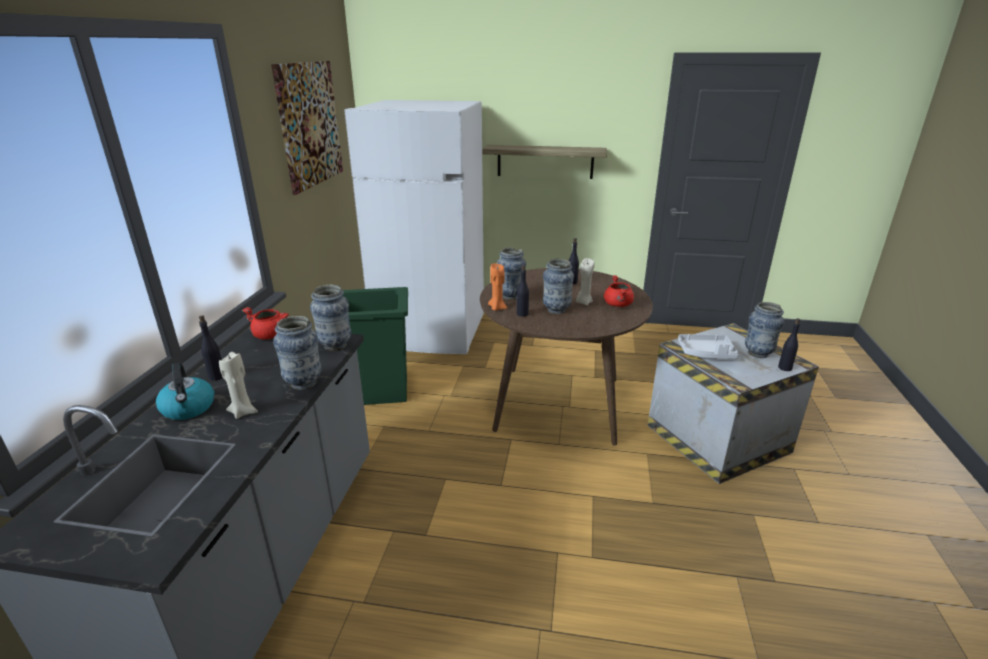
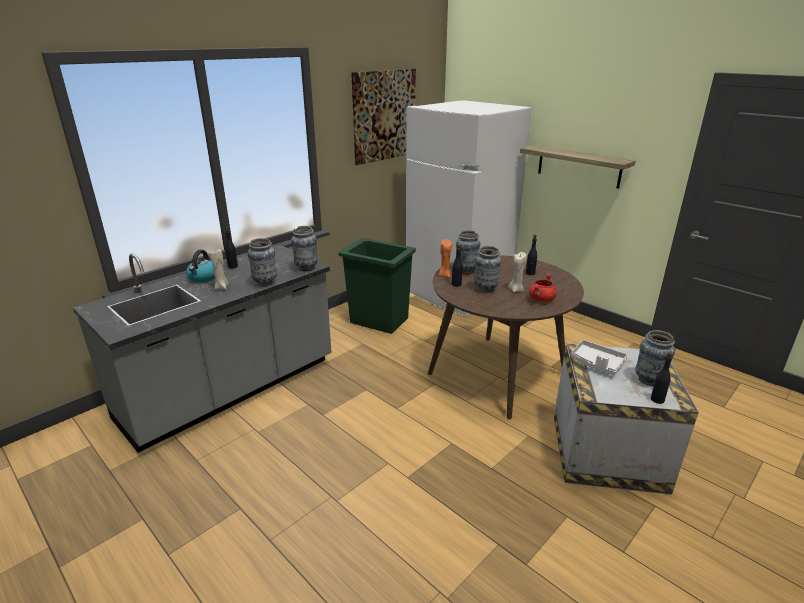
camera: 35 degrees right, 0 degrees up
red cooking pot [242,307,289,340] -> none

